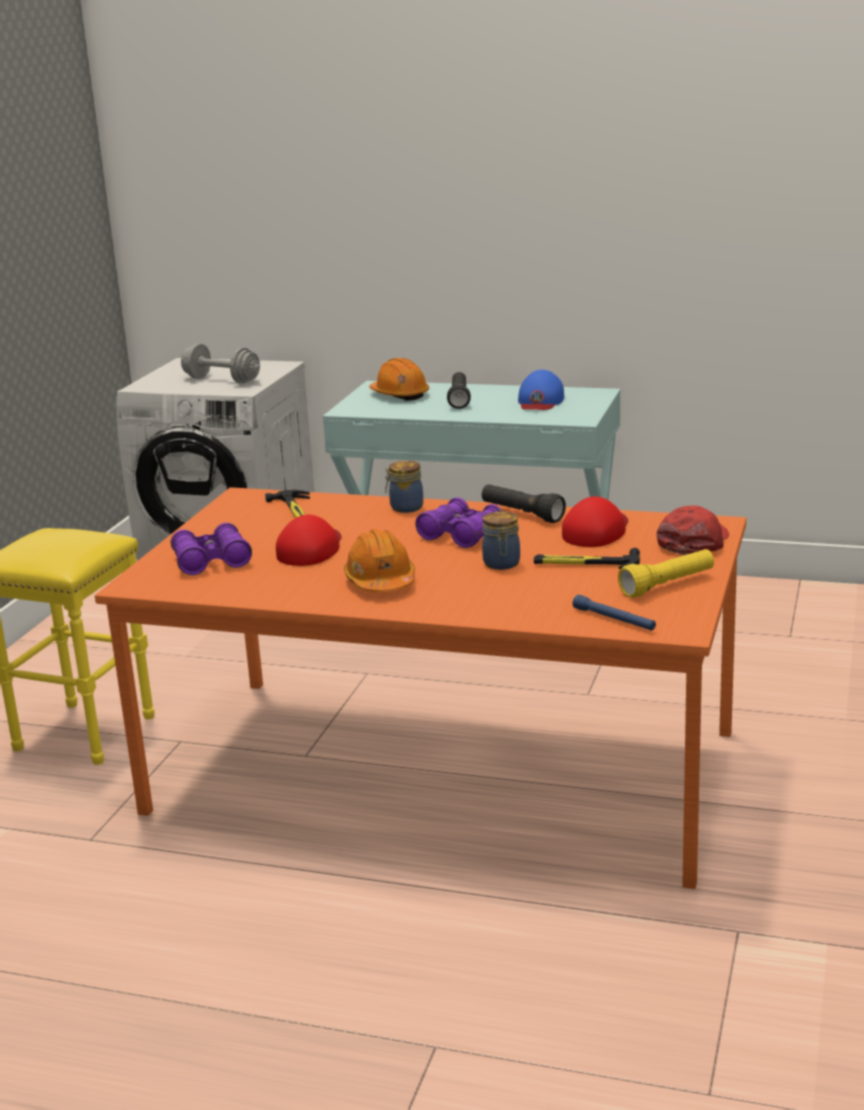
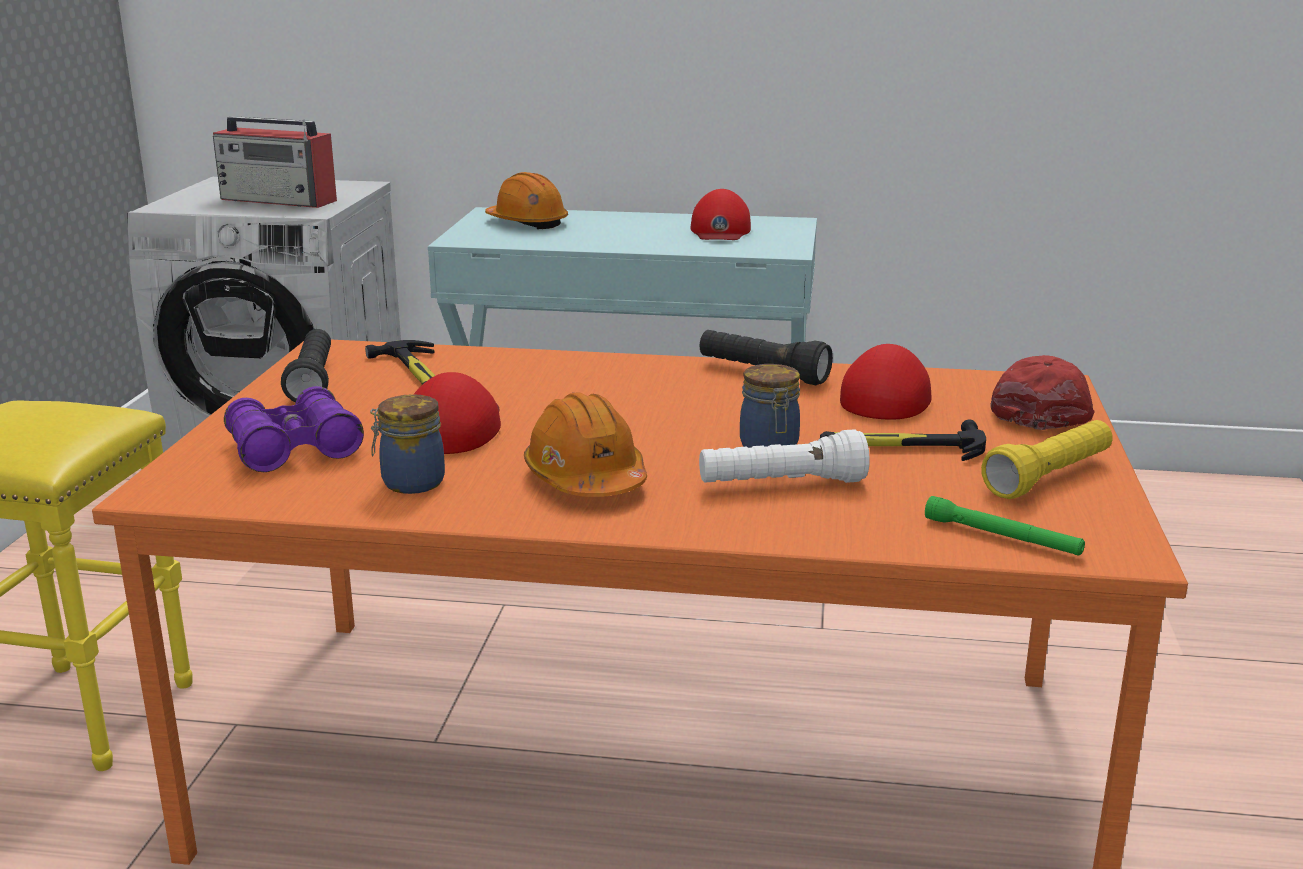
camera: 10 degrees left, 0 degrees up
grey dumbbell [181,344,260,383] -> radio [213,116,337,208]
jar [385,460,423,513] -> jar moved to [370,394,445,494]
purple binoculars [415,498,503,548] -> none
black flashlight [447,372,471,409] -> black flashlight moved to [281,329,331,402]
blue cap [518,370,564,410] -> red cap [691,189,751,240]
blue flashlight [573,595,656,631] -> green flashlight [925,496,1085,556]
none -> white flashlight [699,429,870,483]

